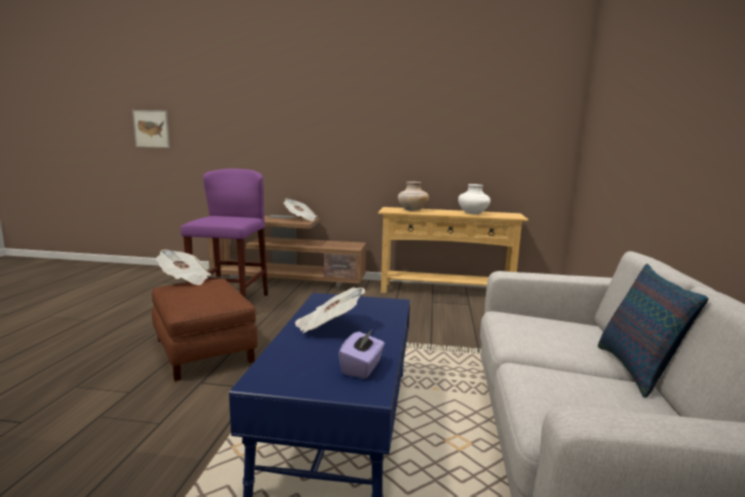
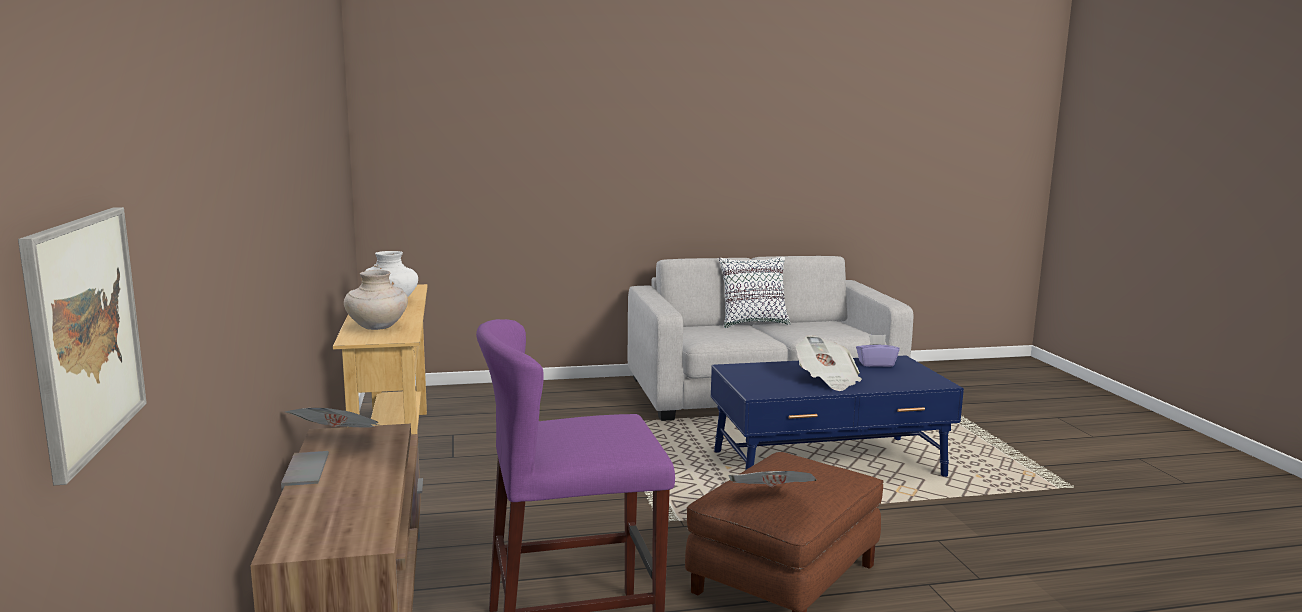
camera: 110 degrees left, 0 degrees up
blue pillow [598,264,708,398] -> white pillow [719,257,791,328]

